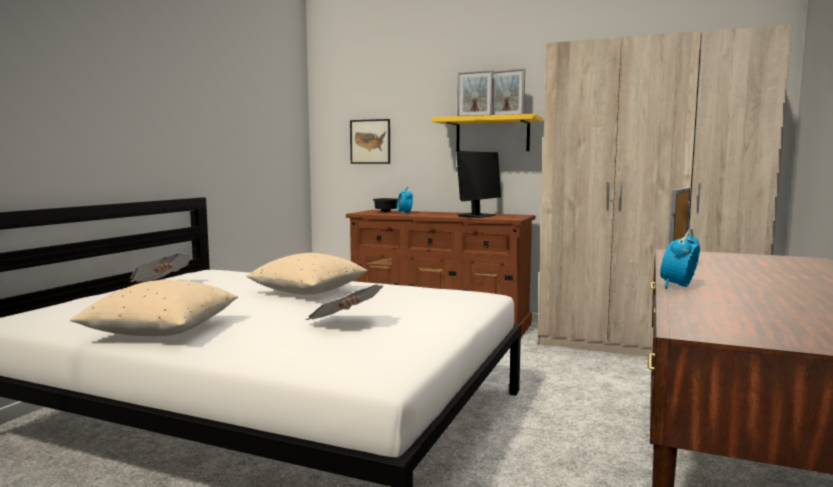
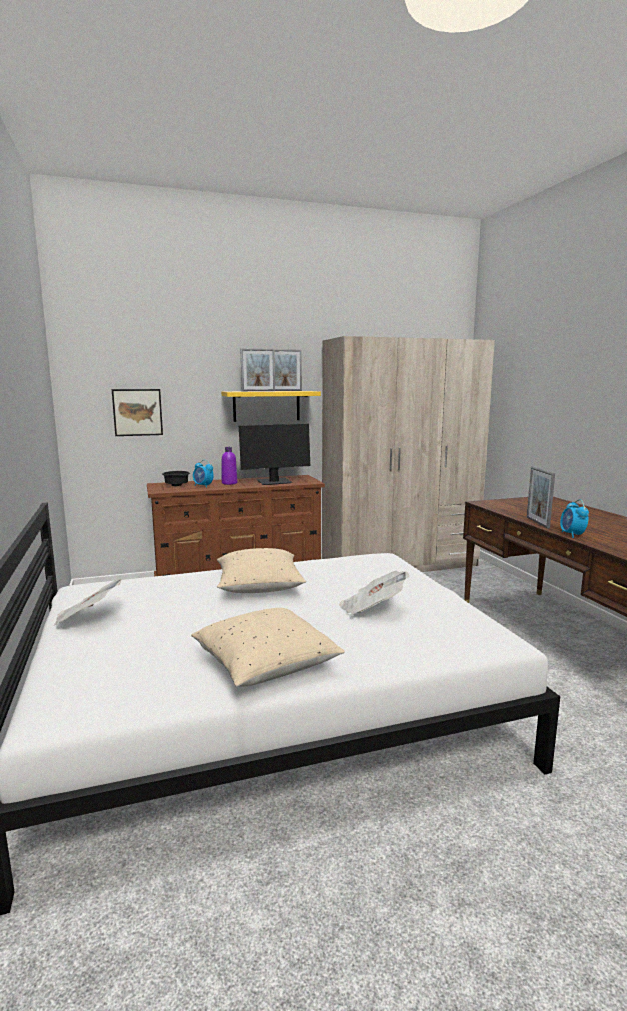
camera: 40 degrees left, 5 degrees up
monitor [456,151,501,218] -> monitor turned 75 degrees clockwise [239,424,310,485]
none -> purple bottle [222,447,237,485]

